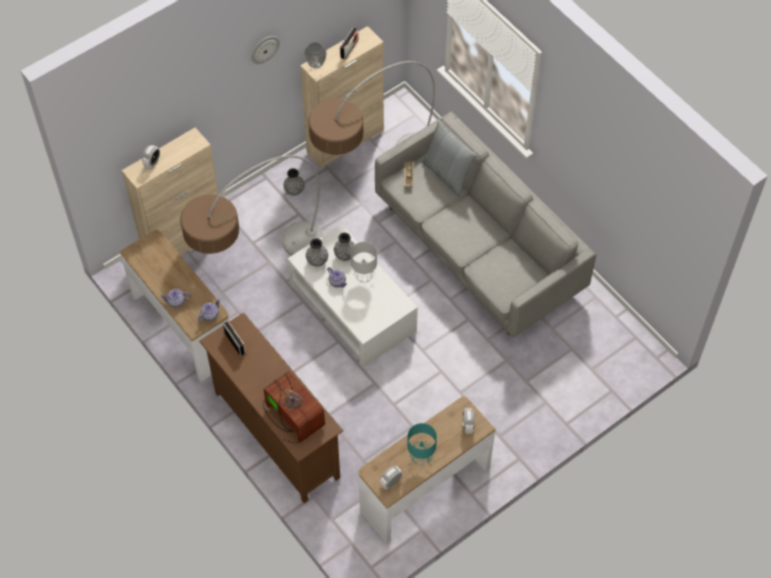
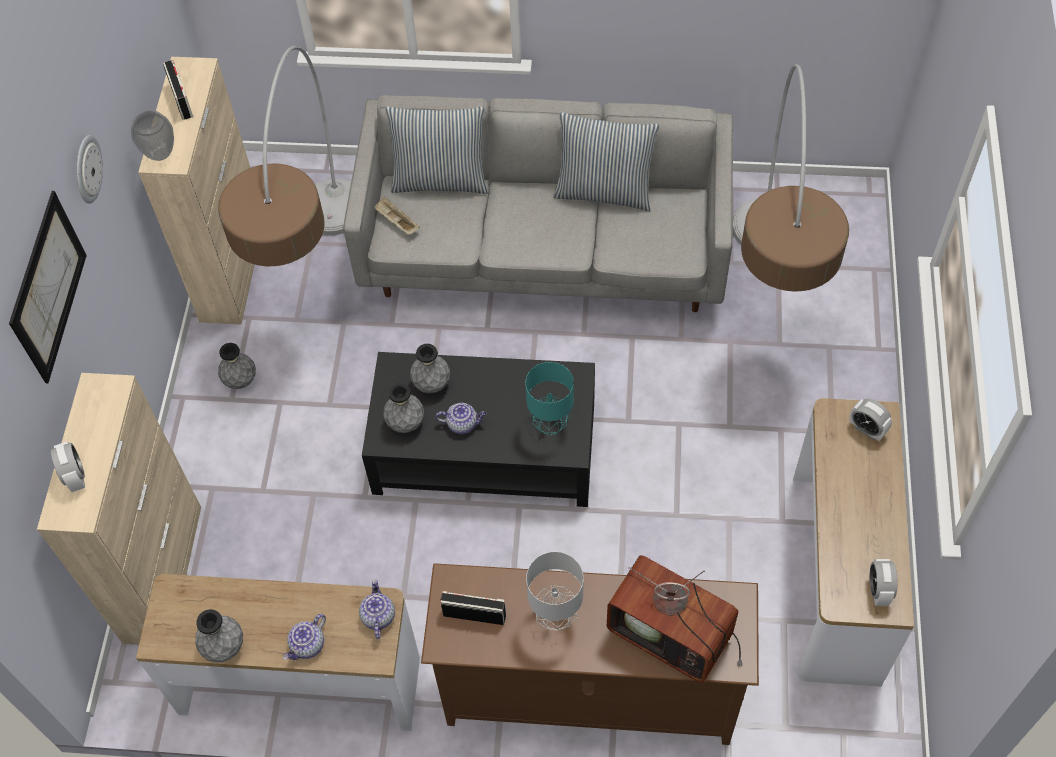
camera: 45 degrees left, 0 degrees up
floor lamp [180,155,323,256] -> floor lamp moved to [733,64,849,291]
television [263,371,325,443] -> television turned 150 degrees counterclockwise [607,555,742,683]
white coffee table [287,224,418,368] -> black coffee table [362,352,595,507]
grey table lamp [351,242,377,283] -> grey table lamp moved to [526,552,584,631]
turquoise table lamp [407,423,437,465] -> turquoise table lamp moved to [525,362,574,435]
none -> picture [9,191,87,383]
none -> grey vase [195,609,243,662]
none -> pillow [553,112,660,211]

